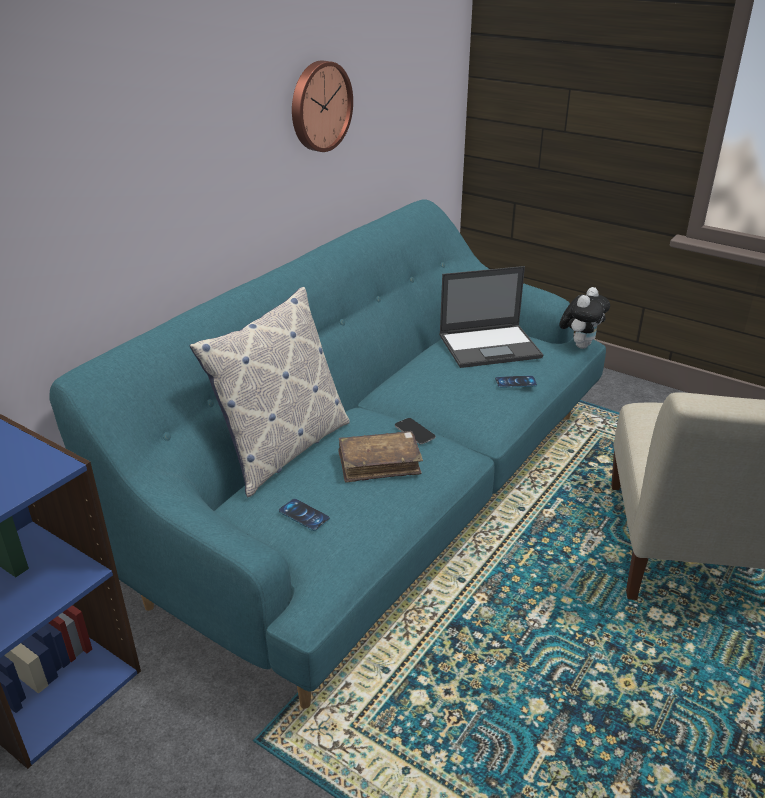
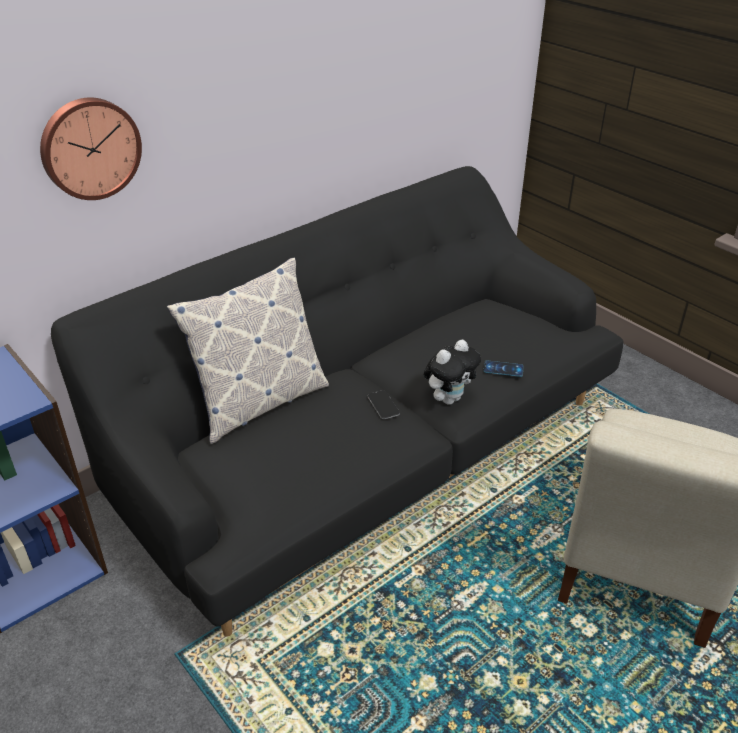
camera: 15 degrees right, 5 degrees up
turquoise sofa [50,199,606,709] -> black sofa [51,166,624,637]
phone [278,499,330,531] -> none
wall clock [292,61,353,152] -> wall clock moved to [40,98,142,200]
brown book [338,431,423,483] -> none
laptop [439,266,543,368] -> none
plush toy [559,287,610,349] -> plush toy moved to [424,340,481,405]

